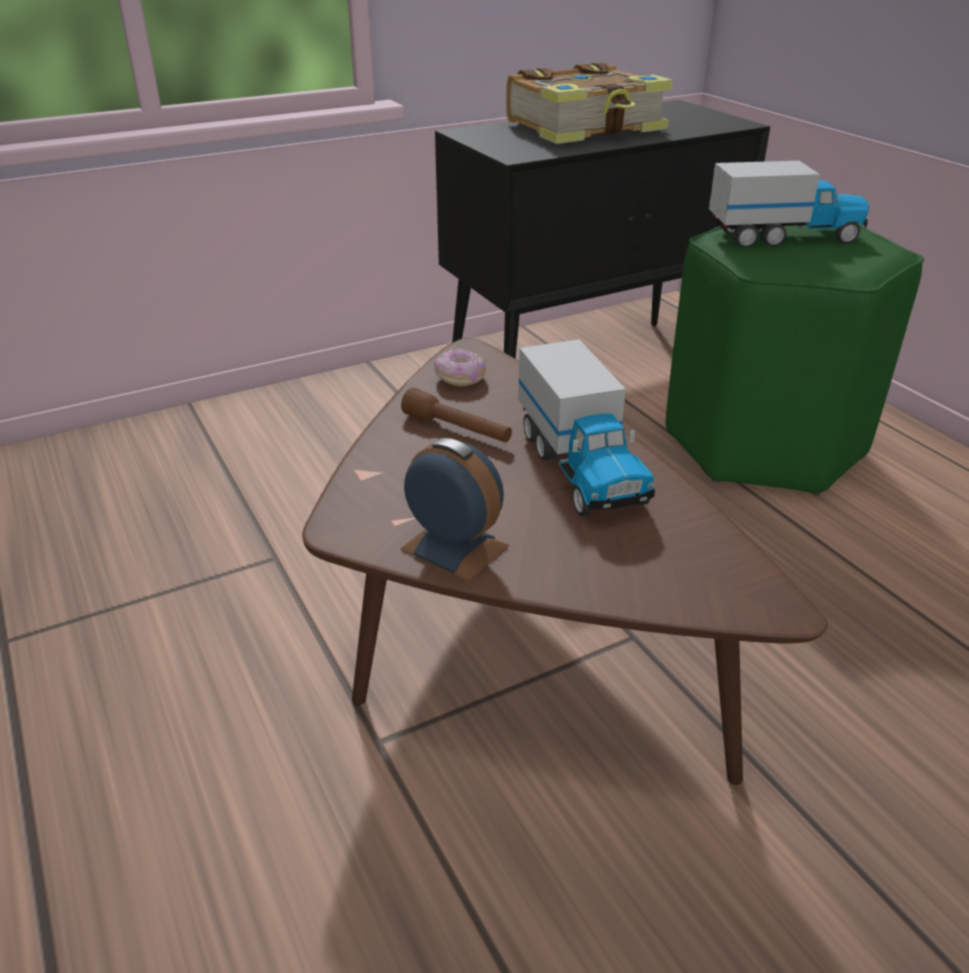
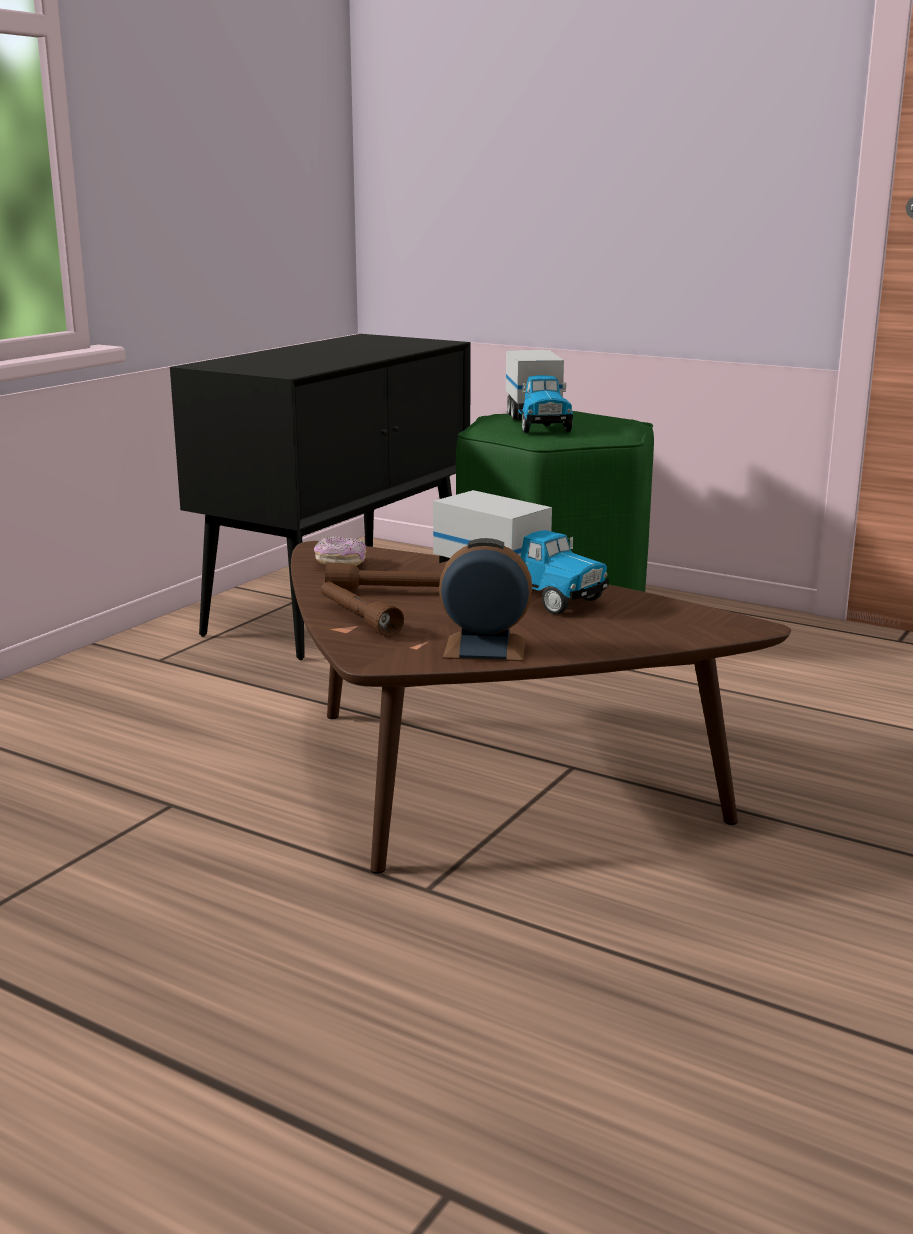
camera: 30 degrees left, 15 degrees down
book [506,62,673,144] -> none
toy truck [709,161,869,248] -> toy truck turned 120 degrees clockwise [506,350,573,433]
none -> brown flashlight [321,581,404,637]

